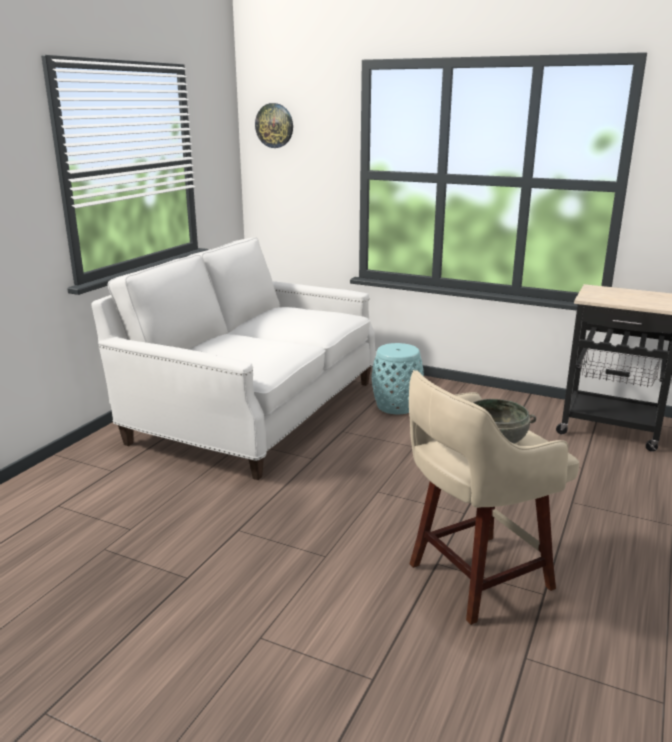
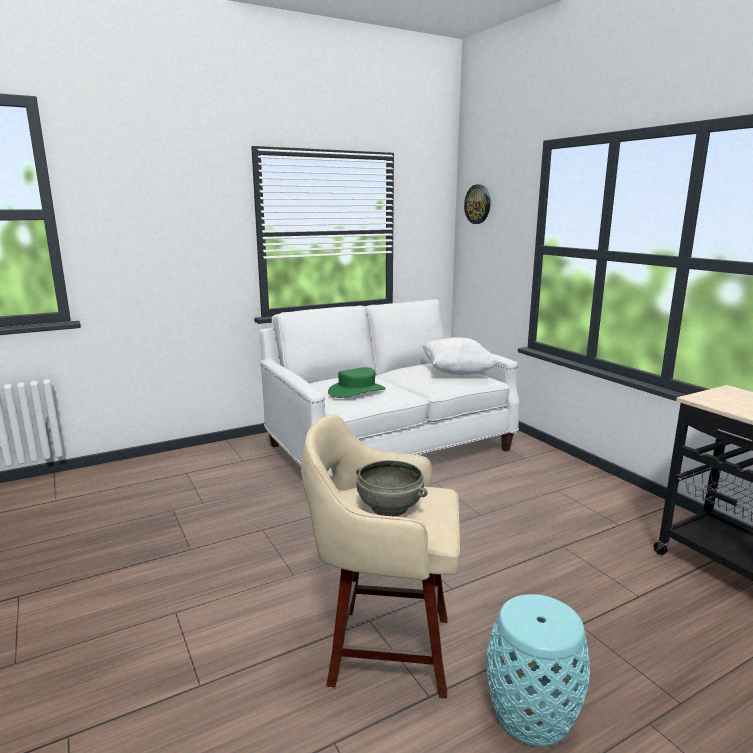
camera: 35 degrees right, 5 degrees down
turquoise stool [372,343,424,414] -> turquoise stool moved to [486,594,590,747]
none -> green hat [328,367,386,398]
none -> white pillow [423,338,499,375]

